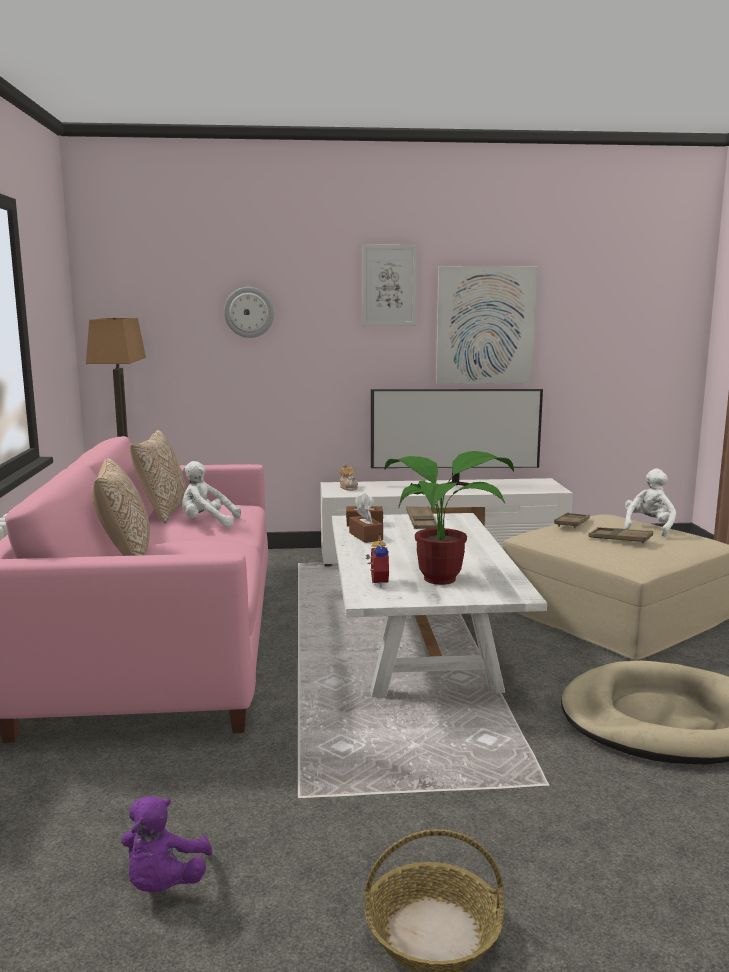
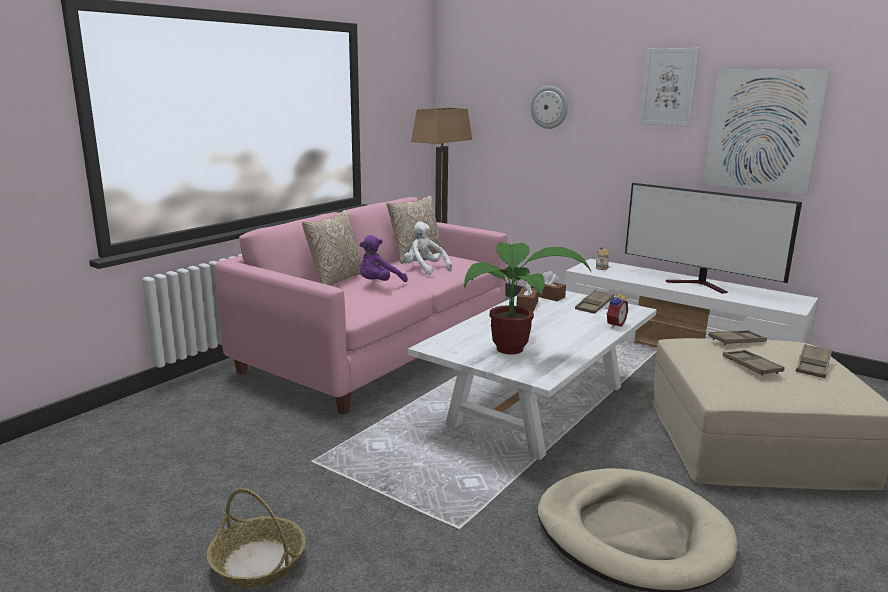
camera: 40 degrees right, 5 degrees up
purple plush toy [121,796,212,892] -> purple plush toy moved to [360,235,408,282]
alarm clock [366,535,389,587] -> alarm clock moved to [606,290,628,328]
white plush toy [624,468,676,537] -> brown tray [795,344,832,378]

